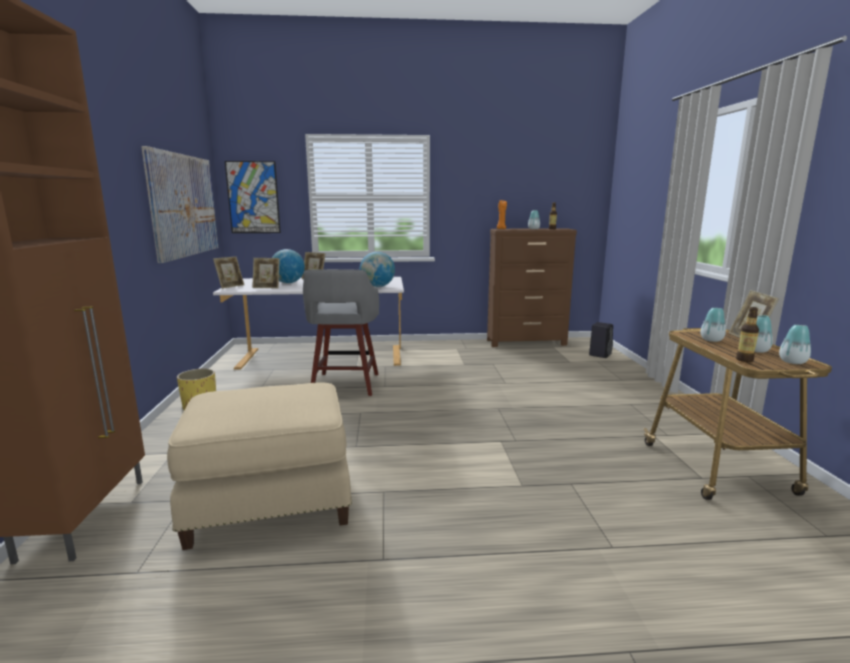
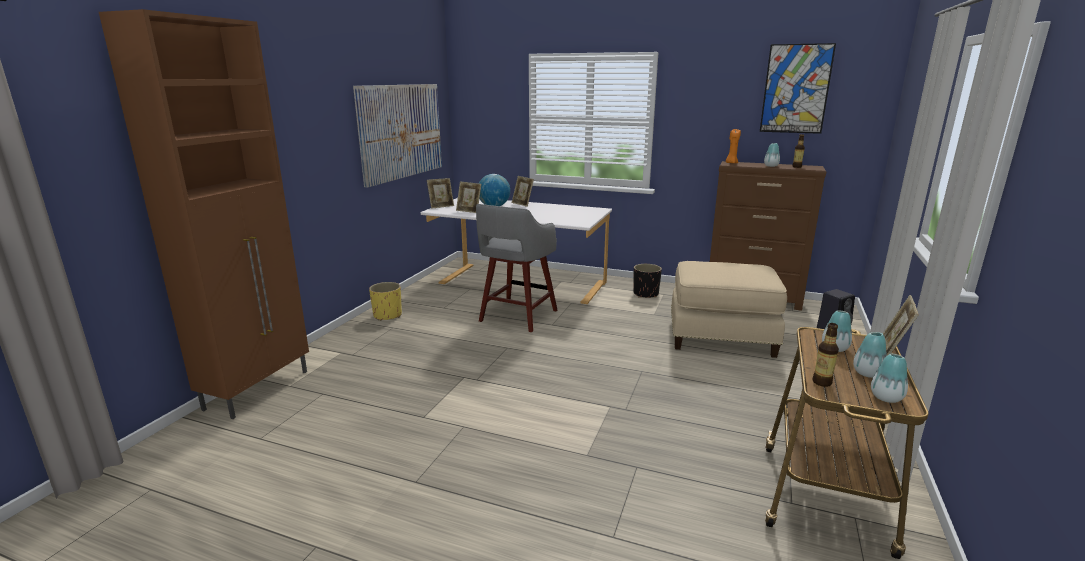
camera: 25 degrees right, 5 degrees up
beige ottoman [167,382,352,550] -> beige ottoman moved to [671,261,787,358]
picture [225,161,281,233] -> picture moved to [760,43,836,134]
globe [360,252,395,287] -> none
none -> black planter [633,264,662,298]

